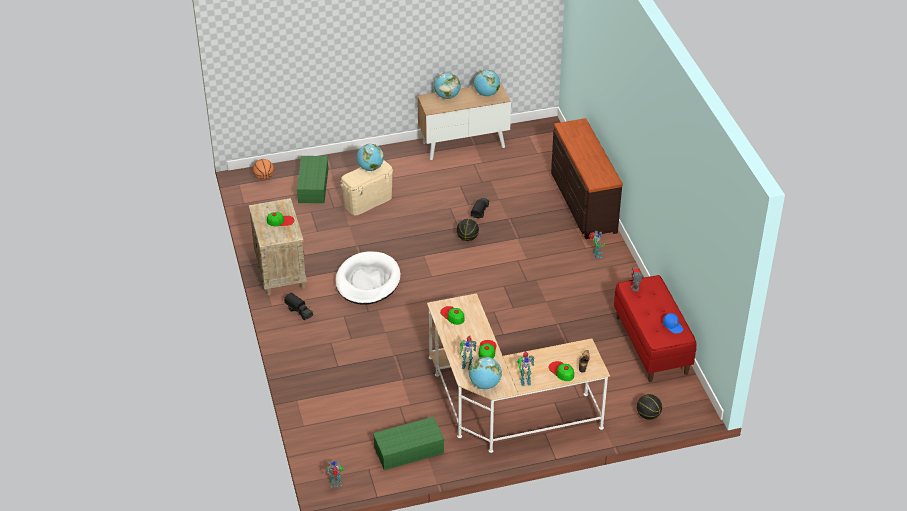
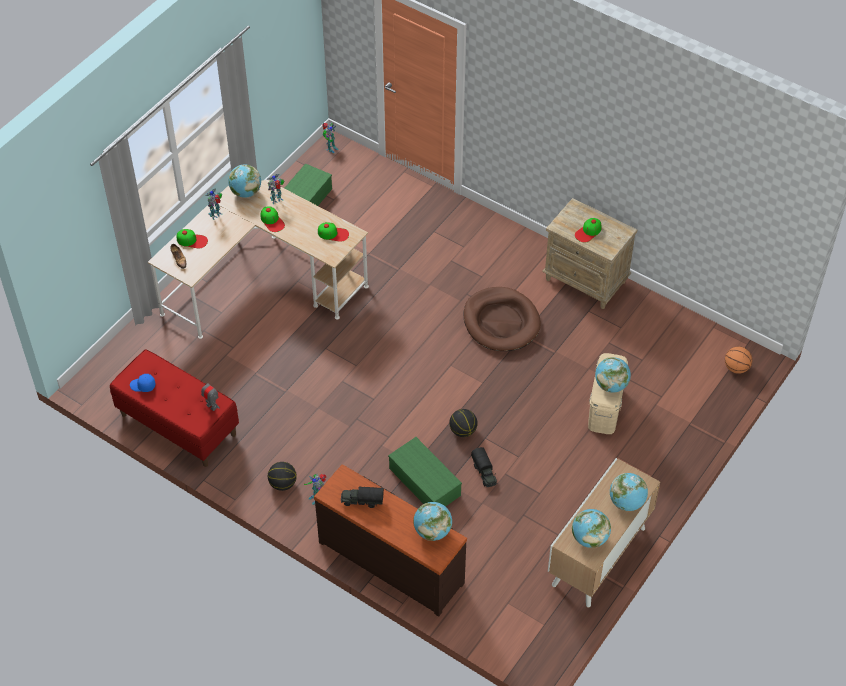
camera: 140 degrees right, 10 degrees up
toy truck [284,293,314,320] -> toy truck moved to [341,487,384,508]
green storage box [297,156,328,203] -> green storage box moved to [388,437,462,507]
white dog bed [335,251,401,305] -> brown dog bed [464,287,541,351]
basketball [637,394,662,420] -> basketball moved to [268,462,297,491]
none -> globe [413,502,452,541]

